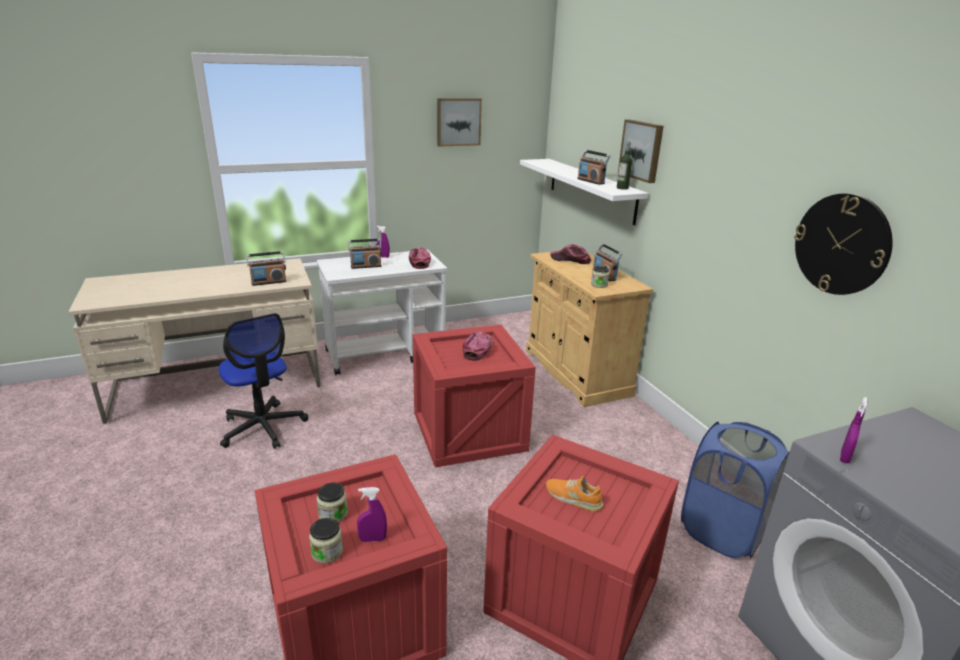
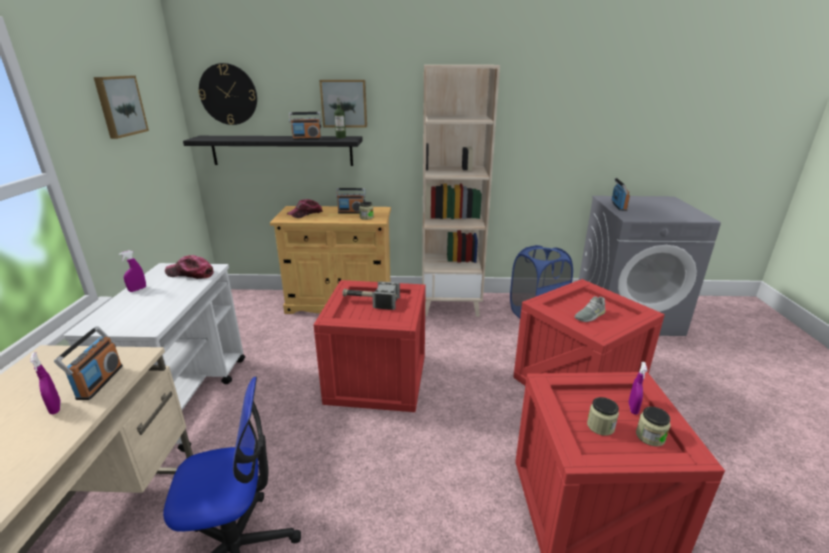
camera: 65 degrees left, 0 degrees up
radio [348,239,382,269] -> radio moved to [612,178,630,211]
cap [463,332,493,361] -> hammer [342,281,400,310]
white shelf [520,159,649,225] -> black shelf [183,136,363,166]
orange shoe [546,476,604,511] -> grey shoe [574,296,606,322]
wall clock [794,193,893,295] -> wall clock moved to [198,63,257,125]
purple spray bottle [840,397,868,463] -> purple spray bottle moved to [30,352,61,414]
none -> beige bookcase [422,65,500,317]

